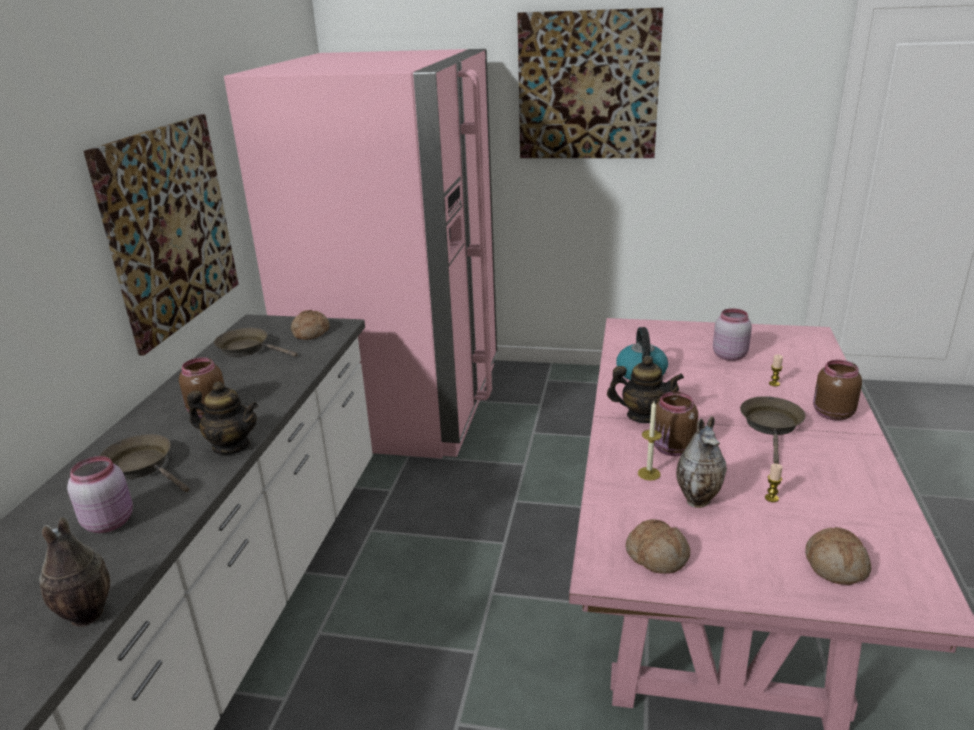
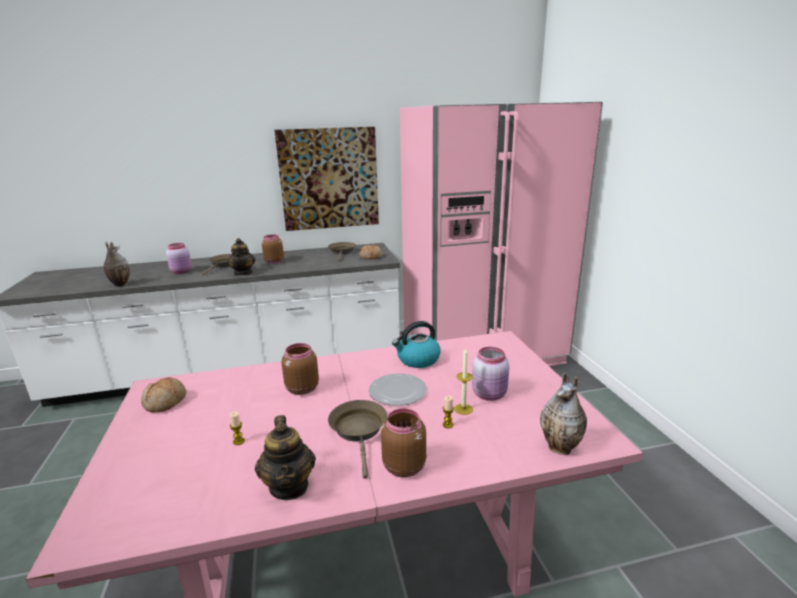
camera: 65 degrees right, 5 degrees down
picture [517,8,663,158] -> none
teapot [607,356,684,423] -> teapot moved to [255,415,316,500]
candle [638,401,662,481] -> candle moved to [454,347,473,415]
vase [676,416,727,508] -> vase moved to [540,372,587,455]
brown frying pan [740,396,806,464] -> brown frying pan turned 90 degrees counterclockwise [328,400,387,479]
bread [805,527,871,585] -> none
none -> plate [368,373,427,406]

